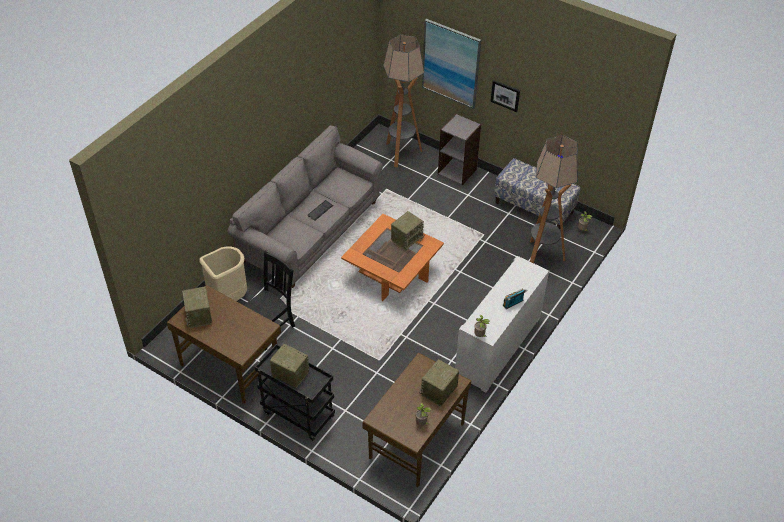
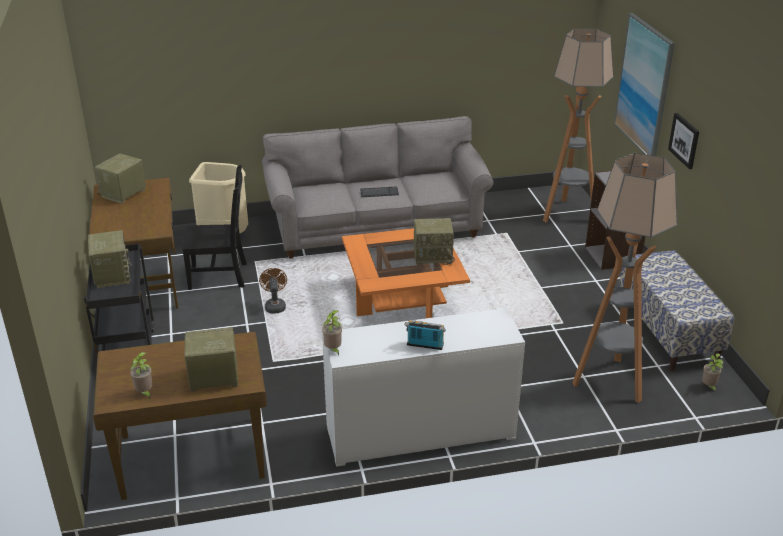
camera: 45 degrees right, 15 degrees down
none -> brown fan [259,268,287,314]

